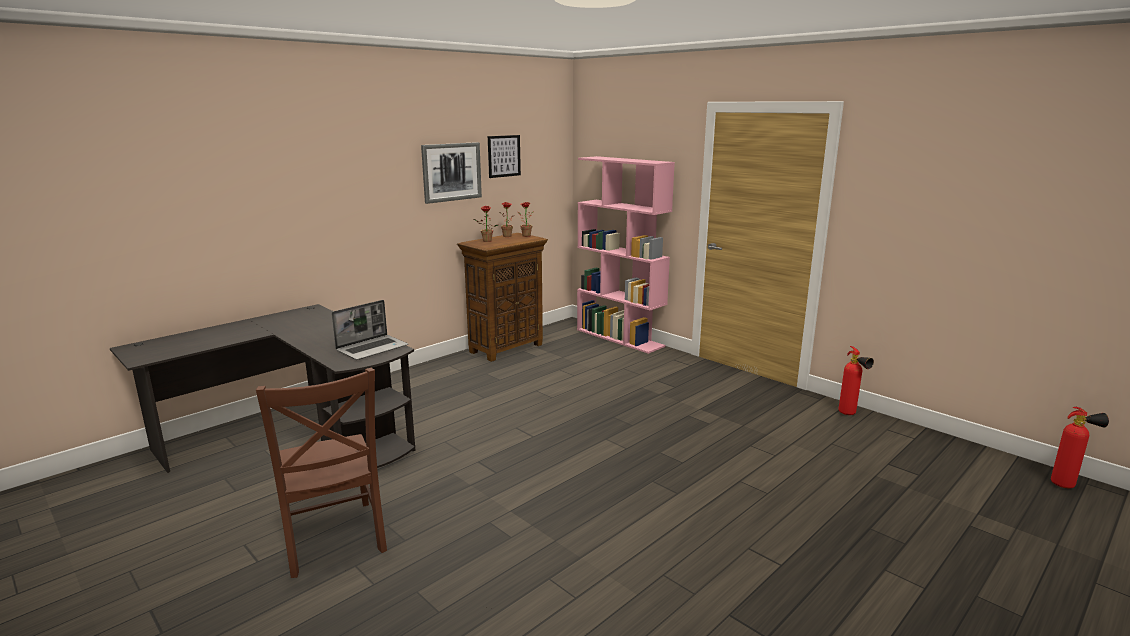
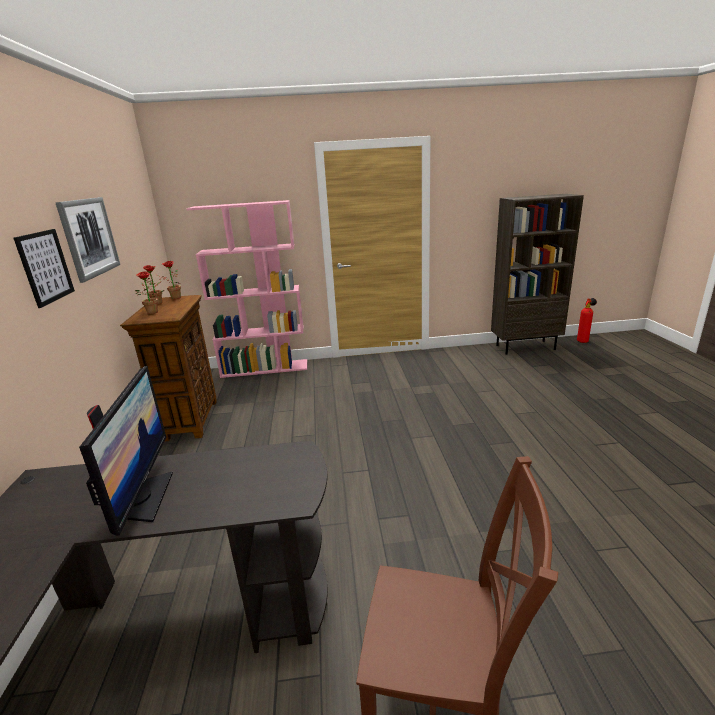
camera: 50 degrees left, 5 degrees up
laptop [331,300,408,360] -> none
picture [488,135,521,178] -> picture moved to [14,229,75,308]
fire extinguisher [838,346,874,415] -> none
none -> monitor [79,366,173,536]
none -> brown bookcase [491,194,584,355]

